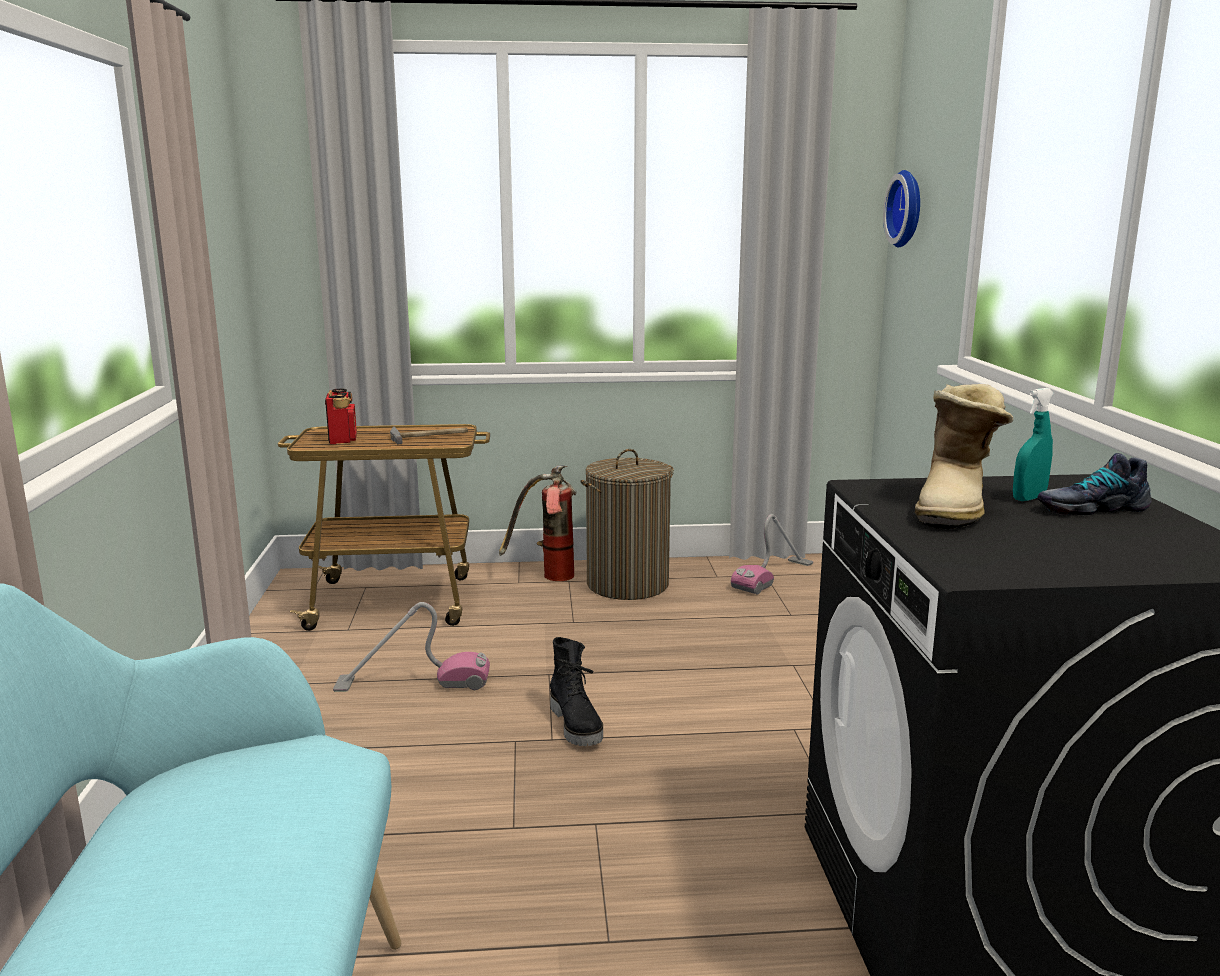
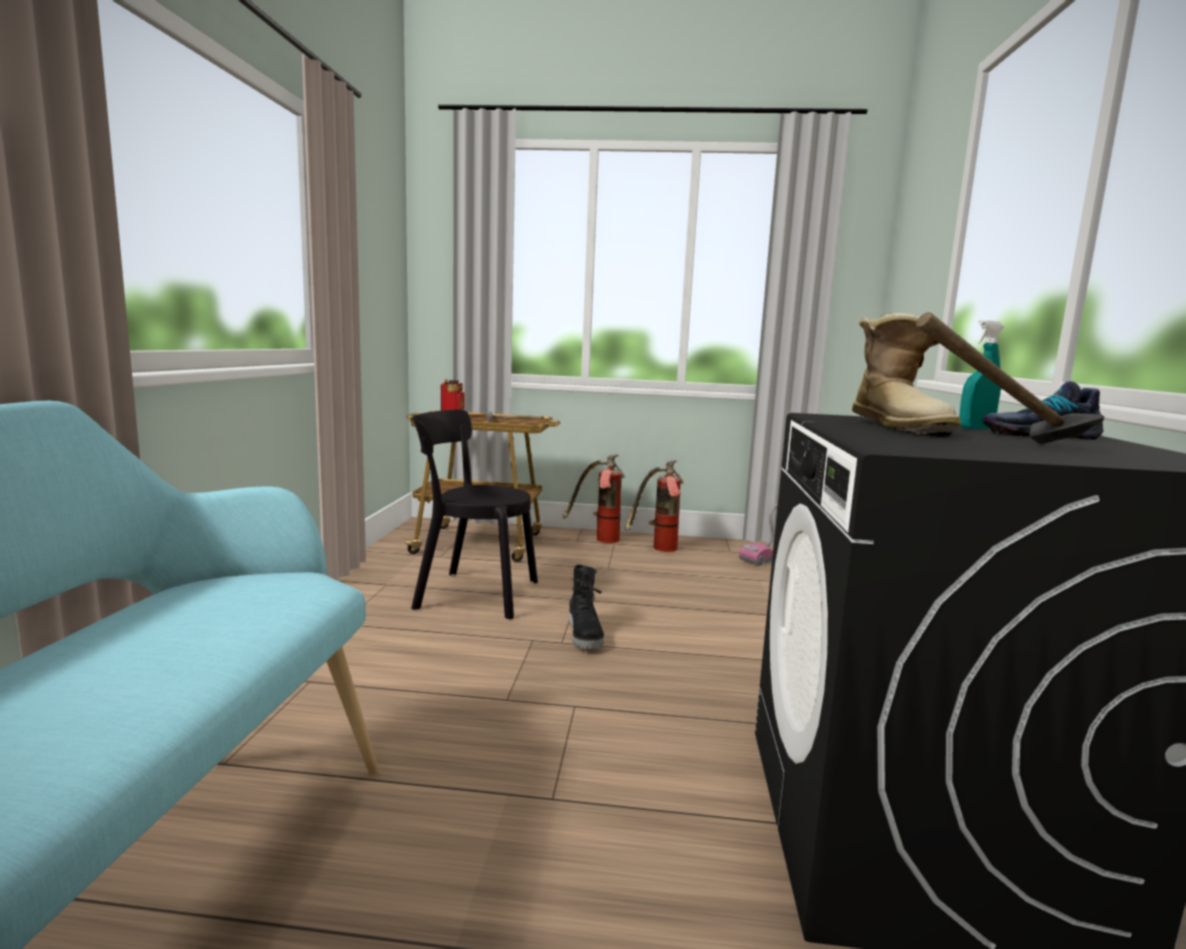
camera: 10 degrees right, 5 degrees down
vacuum cleaner [333,602,490,692] -> black chair [411,409,538,619]
laundry basket [580,449,674,600] -> fire extinguisher [625,460,683,552]
wall clock [883,170,920,247] -> none
boot [915,384,1013,530] -> boot turned 45 degrees counterclockwise [852,313,961,437]
none -> hammer [916,312,1104,444]

